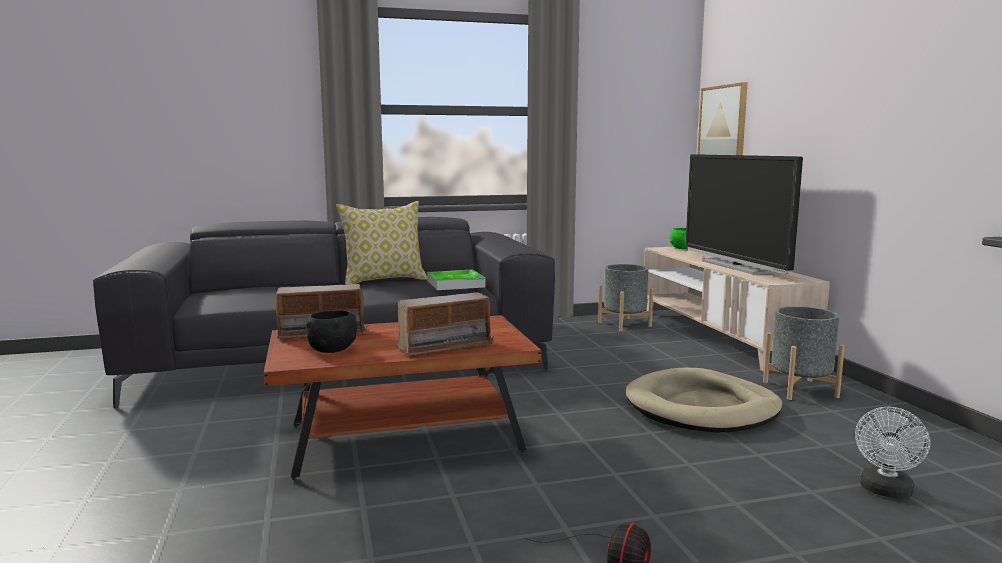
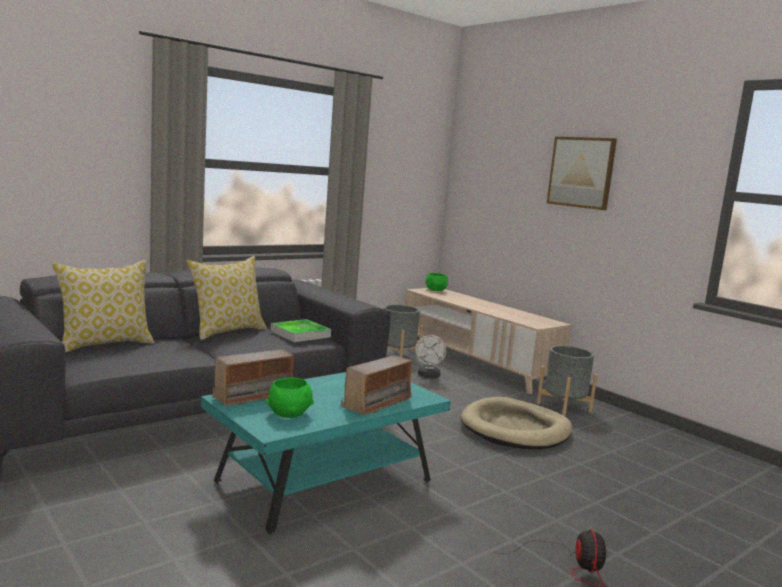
camera: 25 degrees left, 0 degrees up
brown coffee table [264,315,541,480] -> turquoise coffee table [201,372,451,534]
black bowl [306,310,357,353] -> green bowl [266,378,314,418]
television [685,154,803,275] -> none
picture [698,82,748,155] -> picture moved to [547,137,617,210]
white fan [855,407,930,499] -> white fan moved to [416,335,446,378]
none -> pillow [52,260,155,353]

